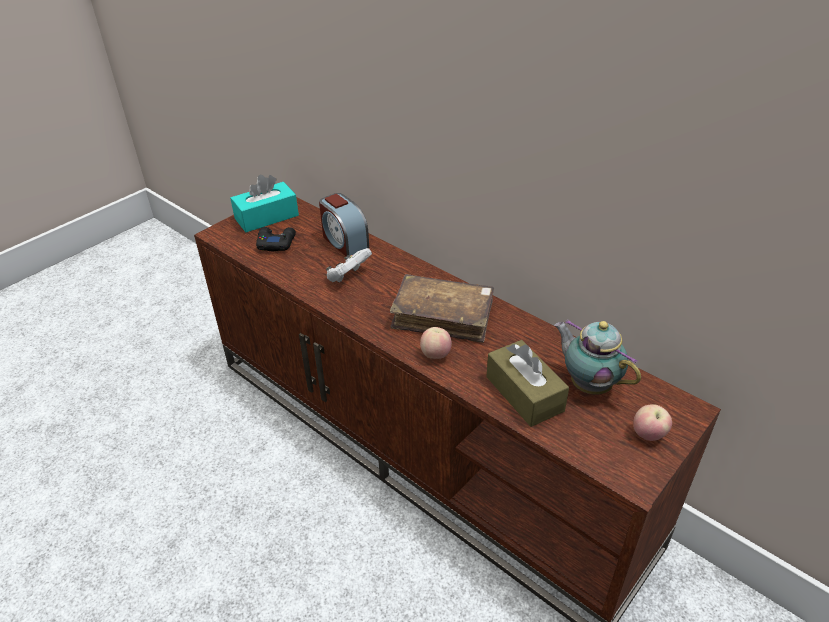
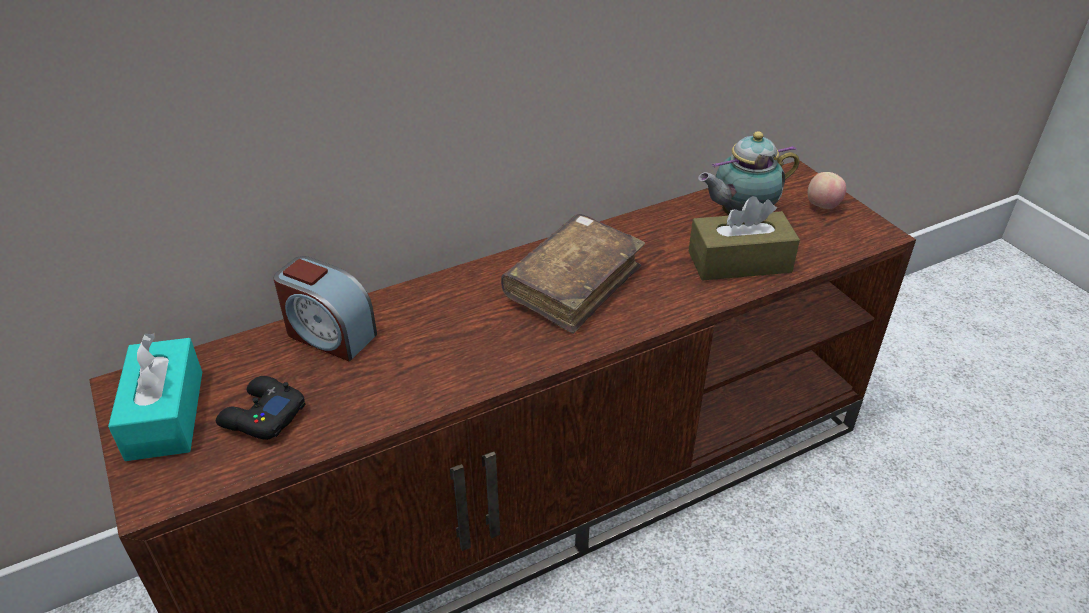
camera: 70 degrees left, 0 degrees up
alarm clock [319,193,369,256] -> alarm clock turned 45 degrees clockwise [273,256,377,361]
white game controller [326,248,372,283] -> none
apple [420,327,452,359] -> none

